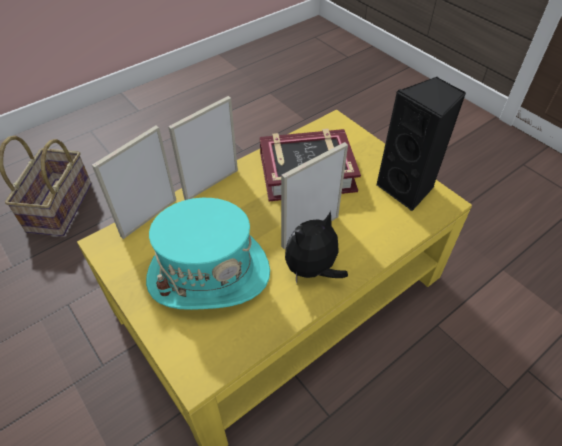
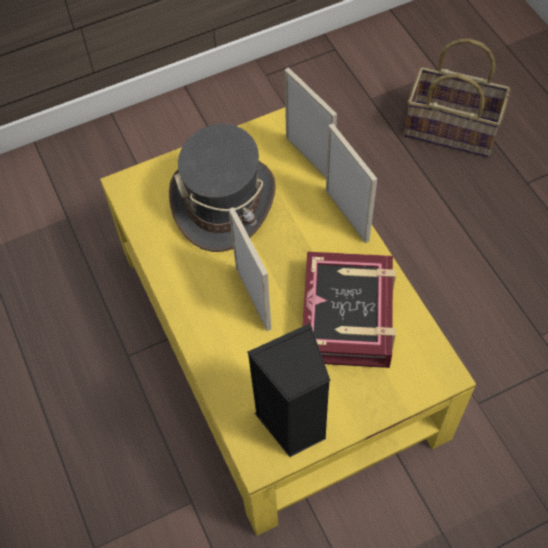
camera: 105 degrees right, 10 degrees up
turquoise hat [146,198,270,310] -> grey hat [169,124,276,252]
plush toy [285,211,348,283] -> none

